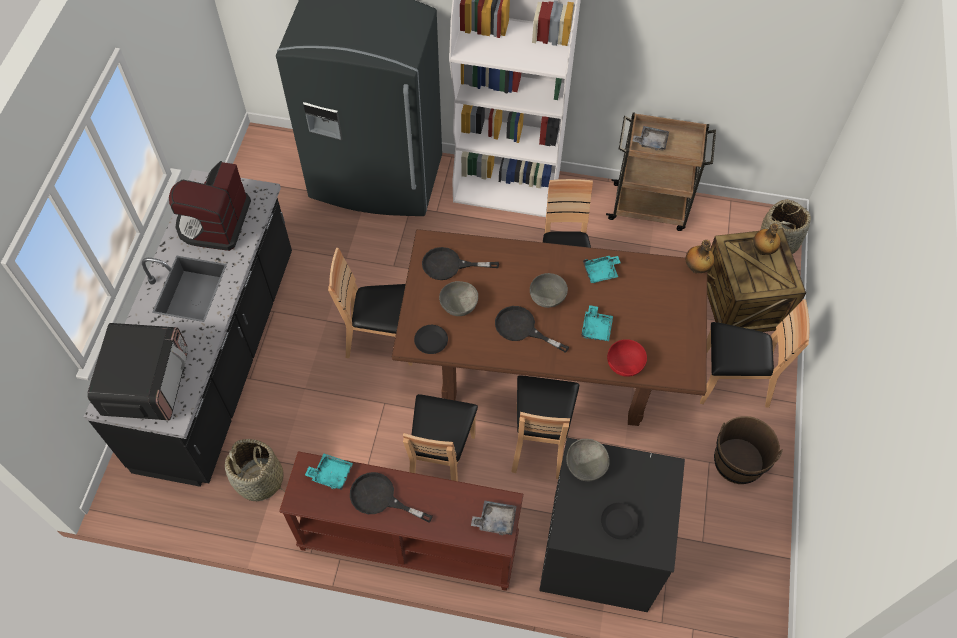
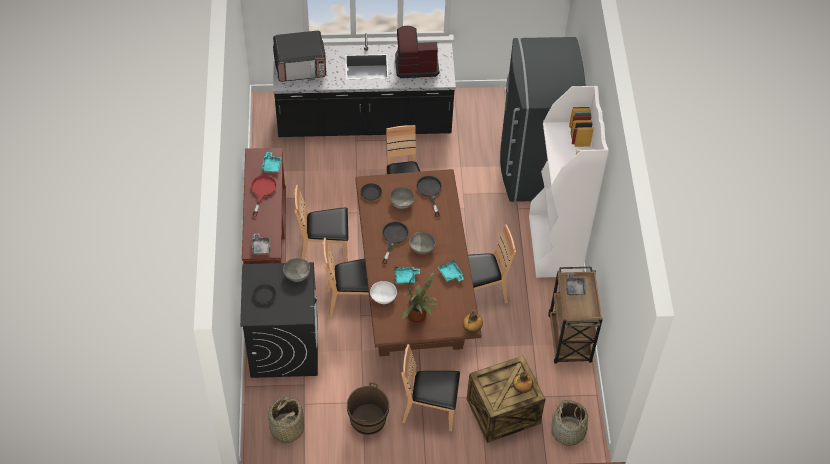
camera: 75 degrees right, 5 degrees down
basket [225,439,284,501] -> basket moved to [268,397,304,446]
black frying pan [350,472,433,523] -> red frying pan [251,175,277,217]
red bowl [607,339,647,377] -> white bowl [370,281,397,304]
brown chair [700,299,810,408] -> brown chair turned 105 degrees clockwise [402,344,460,431]
none -> potted plant [402,271,439,323]

